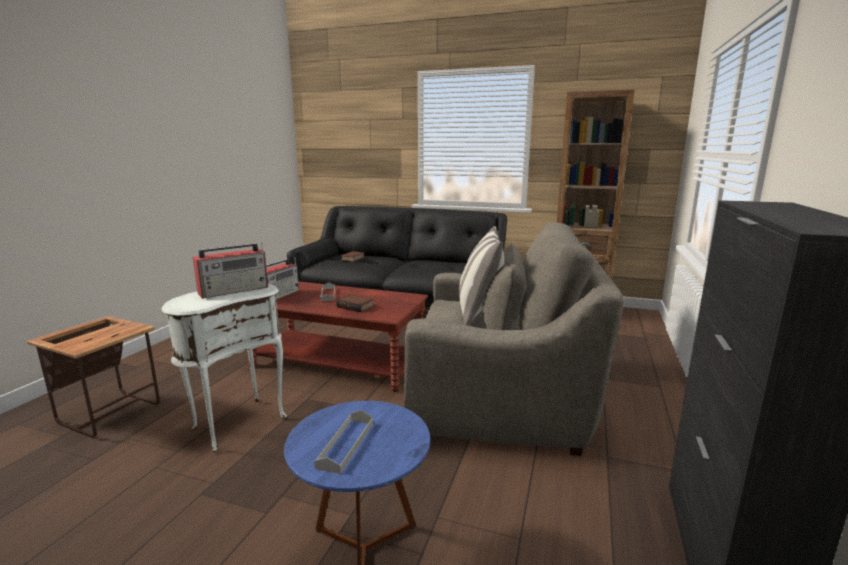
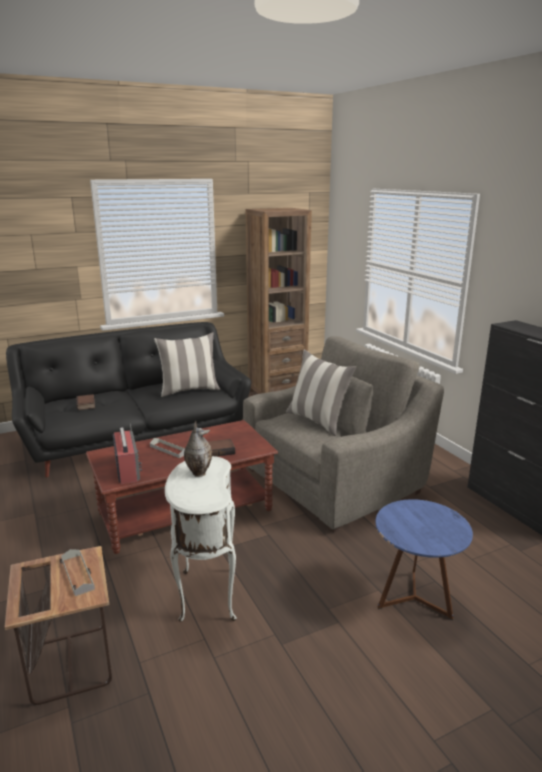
camera: 45 degrees left, 5 degrees up
radio [193,242,268,299] -> vase [184,421,212,477]
grey tray [314,410,373,474] -> grey tray moved to [61,549,95,596]
none -> pillow [154,332,220,397]

